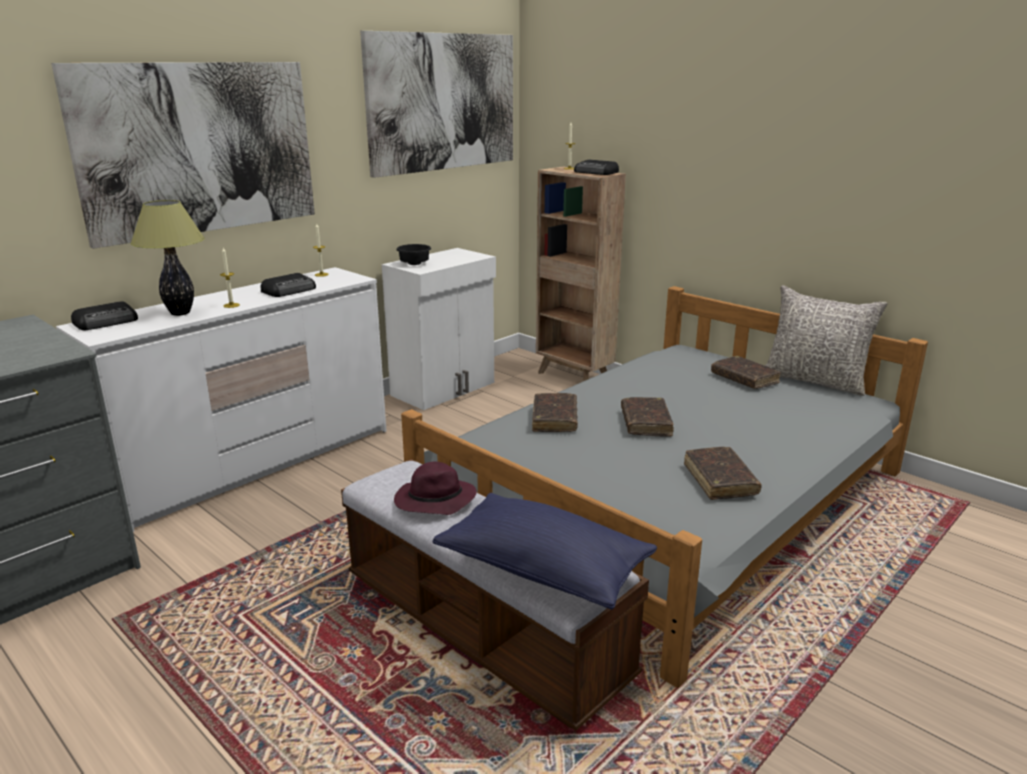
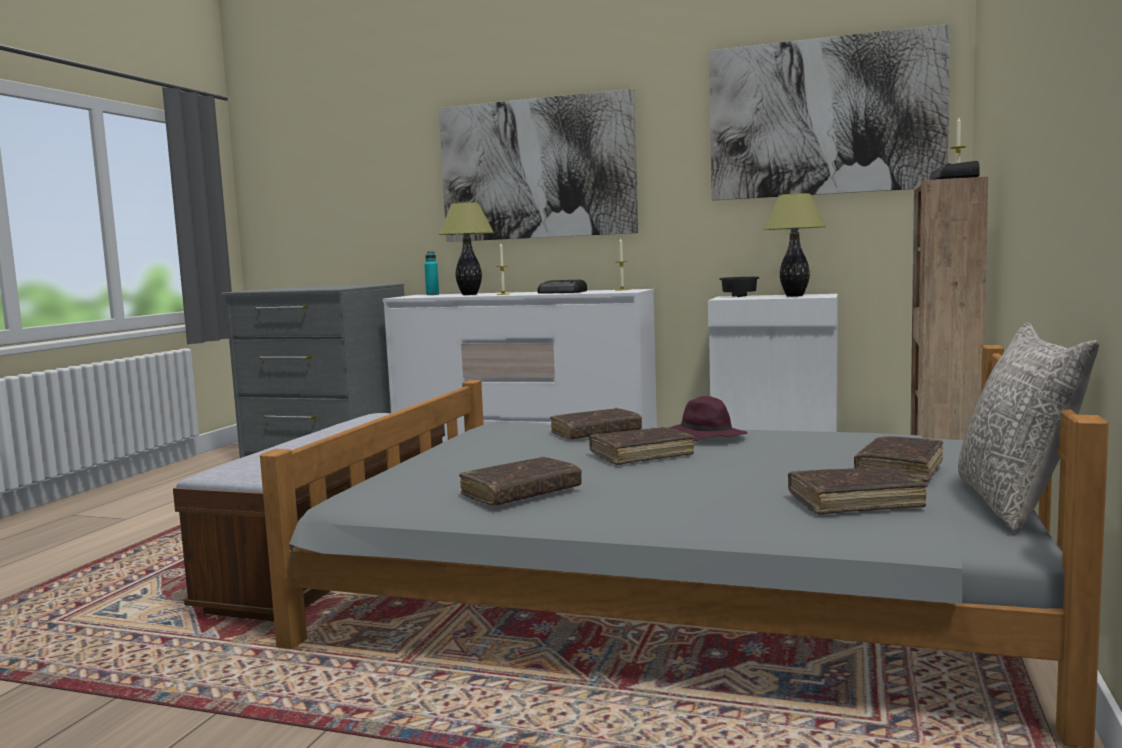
camera: 65 degrees right, 15 degrees down
radio [71,301,138,330] -> turquoise bottle [424,251,439,295]
purple hat [394,461,477,515] -> purple hat moved to [669,396,747,441]
blue pillow [432,493,657,610] -> none
none -> table lamp [763,193,826,297]
none -> brown book [788,467,928,515]

